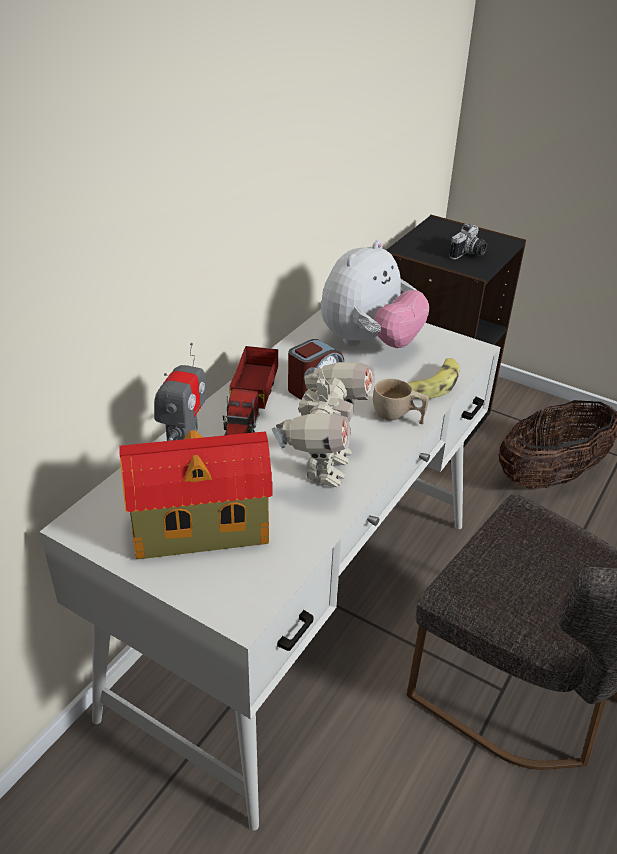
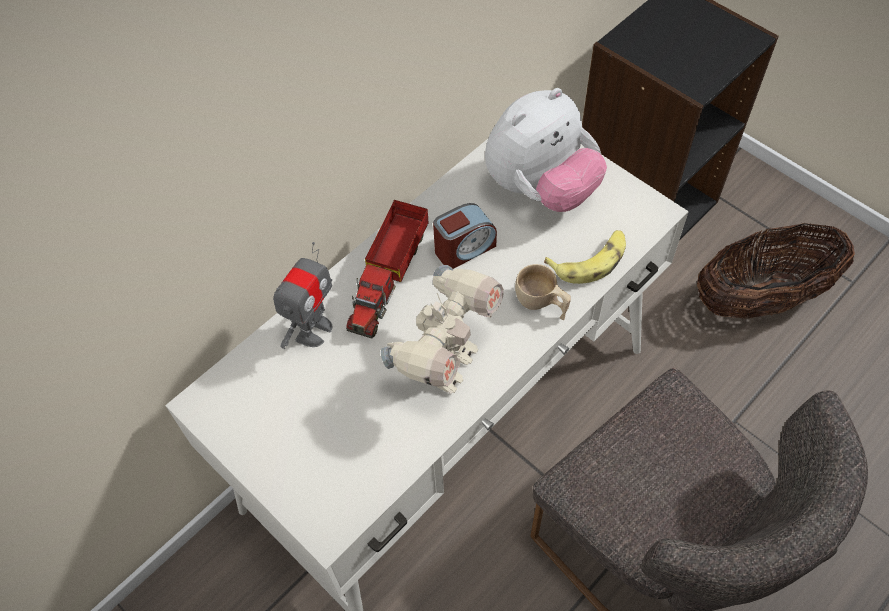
camera: 15 degrees right, 20 degrees up
toy house [120,430,273,559] -> none
camera [449,224,488,259] -> none

